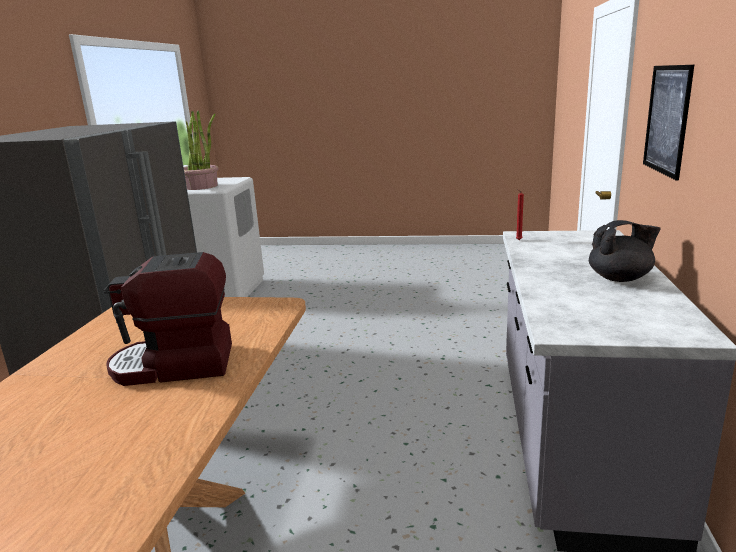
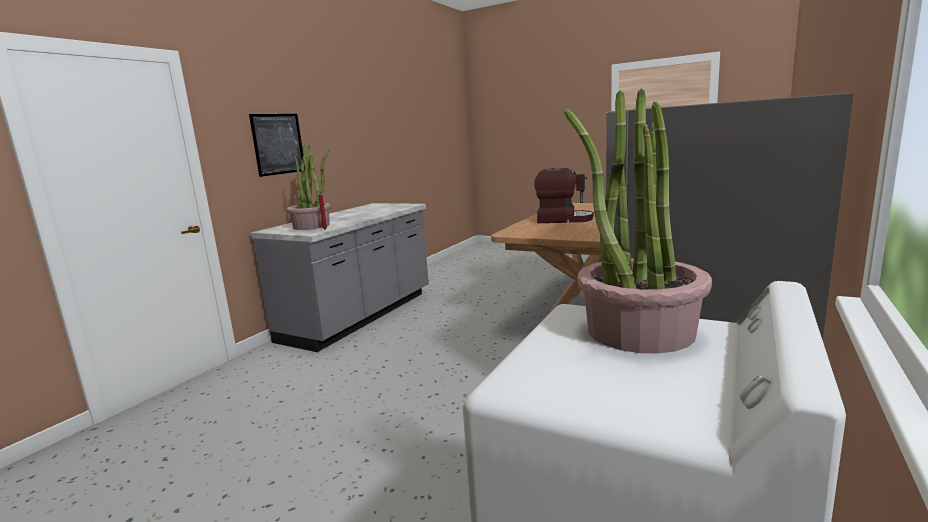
camera: 160 degrees left, 5 degrees down
black teapot [589,220,661,282] -> none
none -> potted plant [287,145,331,230]

